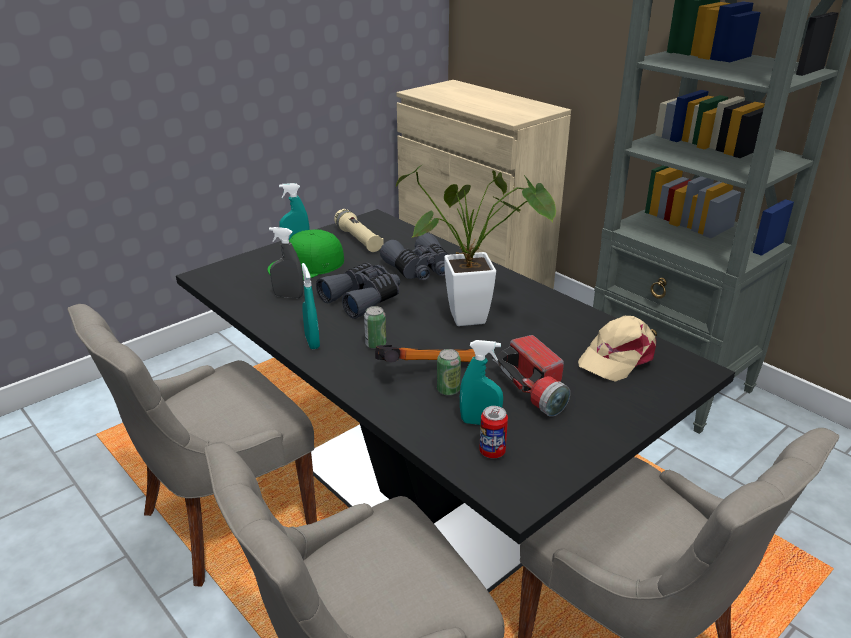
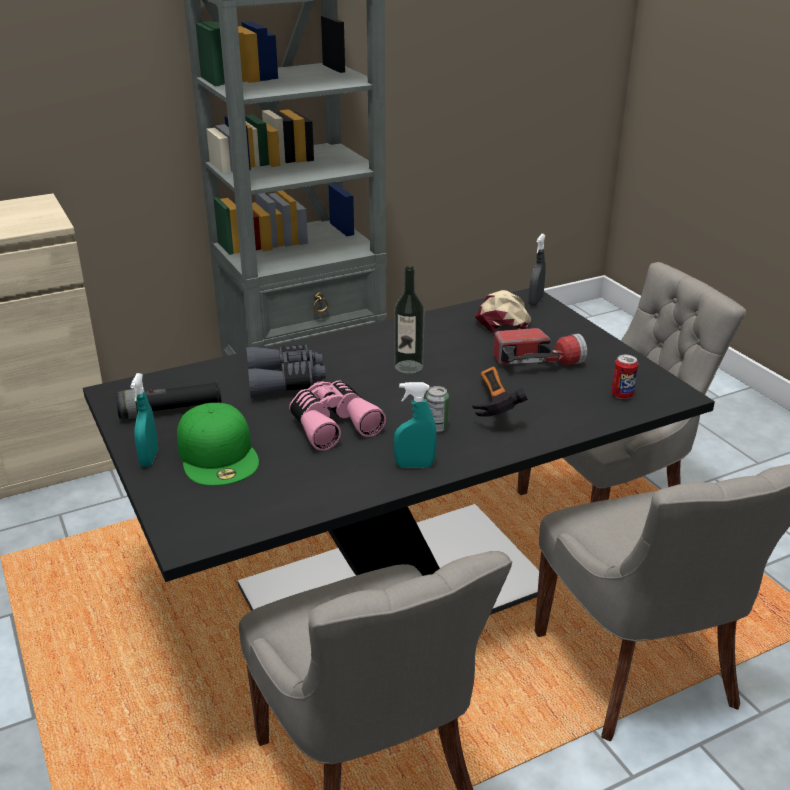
camera: 75 degrees left, 0 degrees up
grey spray bottle [269,227,304,298] -> grey spray bottle moved to [529,234,546,306]
grey binoculars [316,263,400,319] -> pink binoculars [289,380,386,451]
beige flashlight [334,209,384,252] -> black flashlight [116,381,222,419]
potted plant [396,165,556,326] -> bottle [394,266,424,374]
can [437,349,461,396] -> none
turquoise spray bottle [460,340,503,425] -> none
beige cap [578,316,656,382] -> beige cap turned 150 degrees counterclockwise [475,290,531,334]

